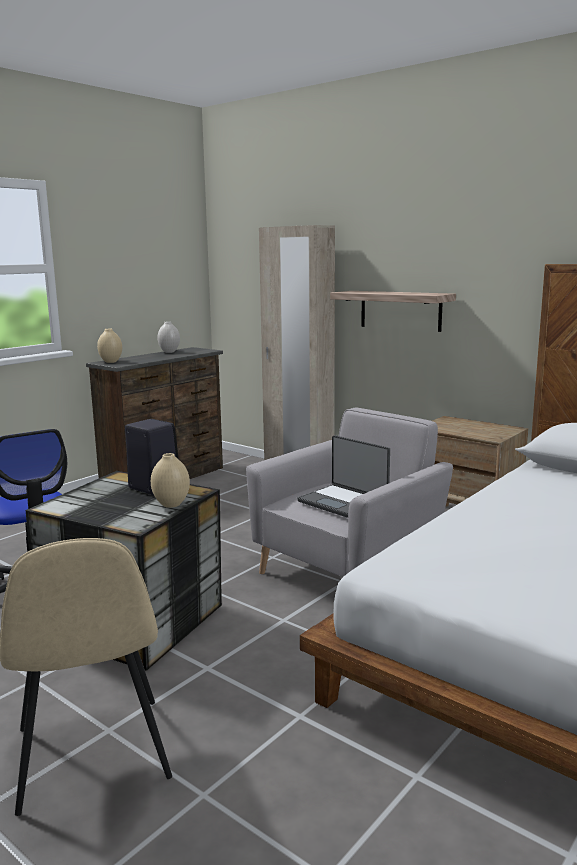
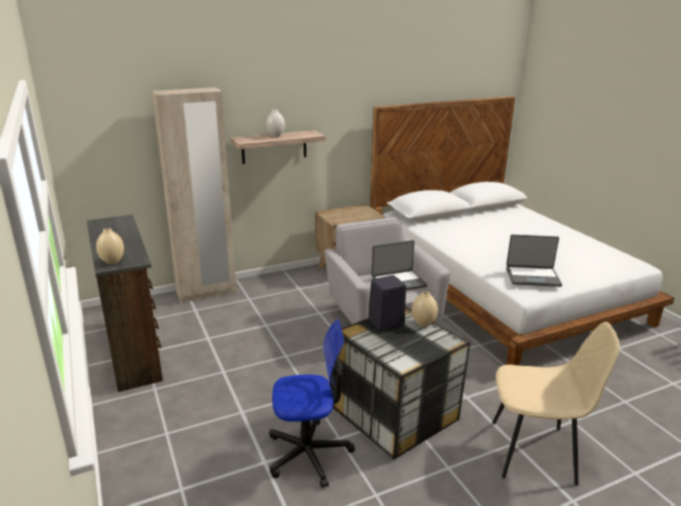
camera: 65 degrees left, 10 degrees up
white vase [157,321,180,353] -> white vase moved to [266,110,285,137]
none -> laptop [506,235,562,287]

